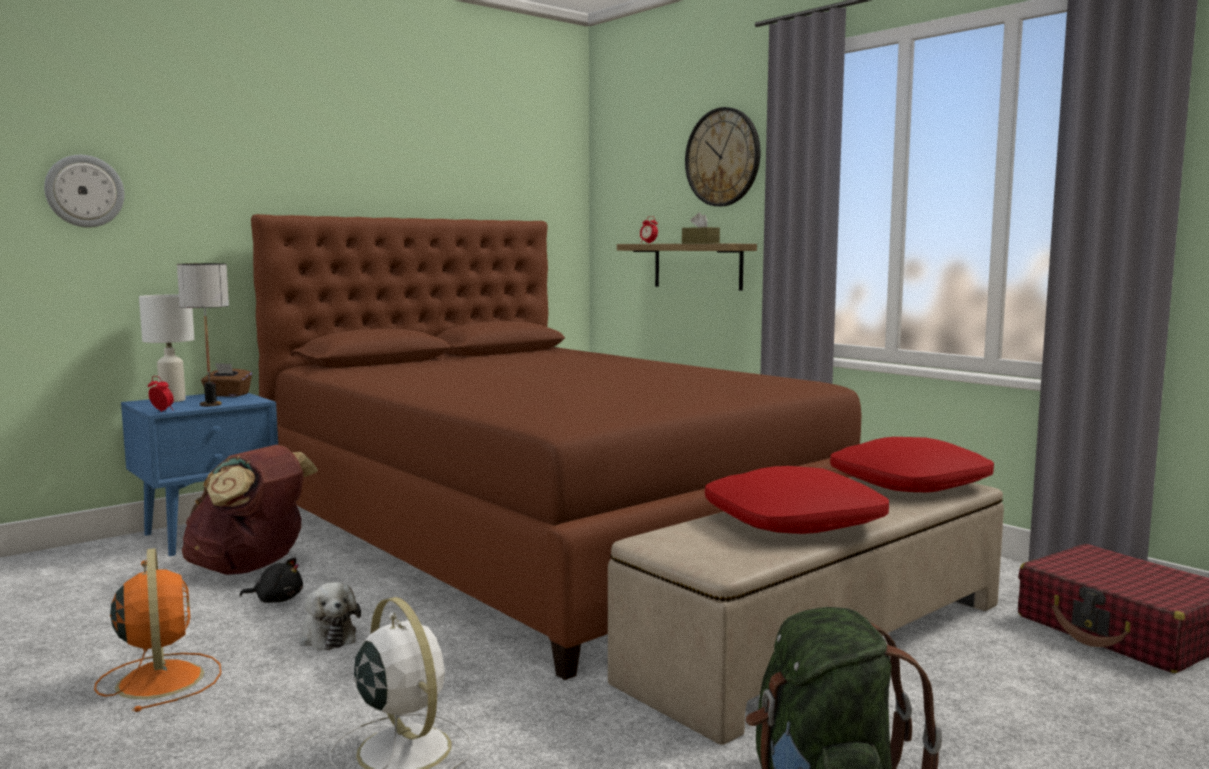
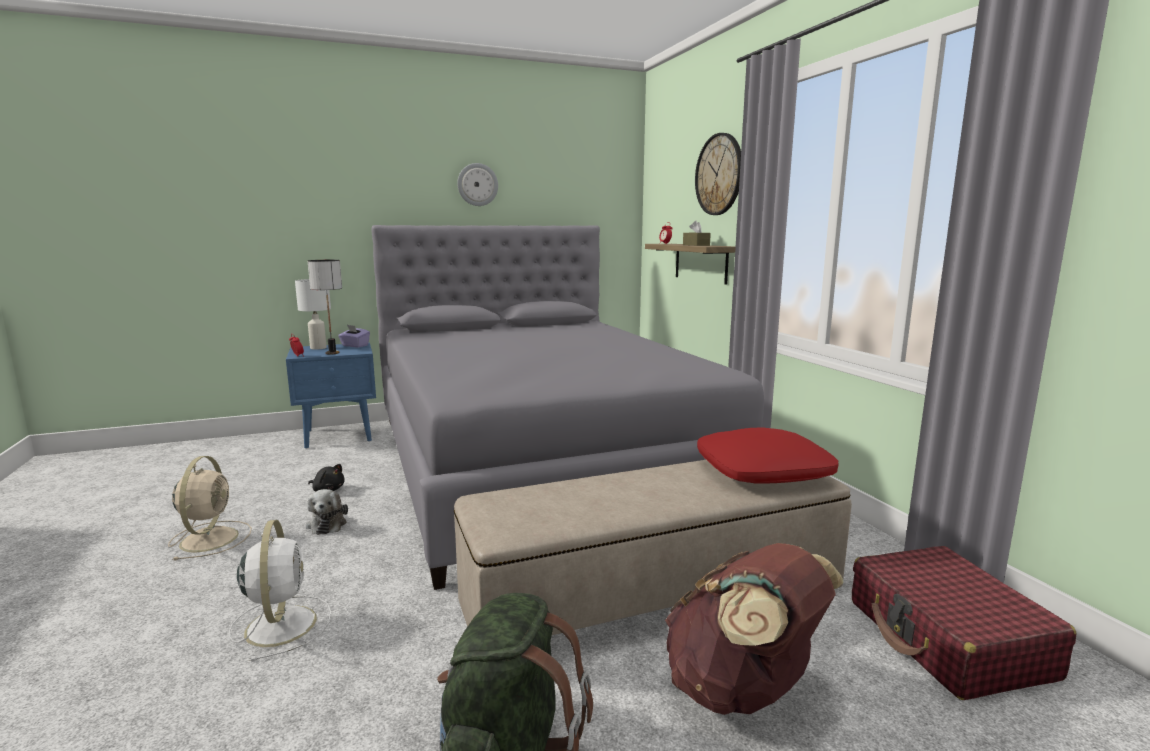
camera: 20 degrees right, 5 degrees up
wall clock [44,155,125,227] -> wall clock moved to [457,163,498,206]
orange fan [94,548,221,712] -> beige fan [168,456,252,561]
brown backpack [182,445,318,575] -> brown backpack moved to [665,543,844,715]
brown tissue box [201,363,252,397] -> purple tissue box [338,325,370,348]
brown bed [251,214,862,680] -> grey bed [371,225,764,590]
red pillow [705,466,889,534] -> none

